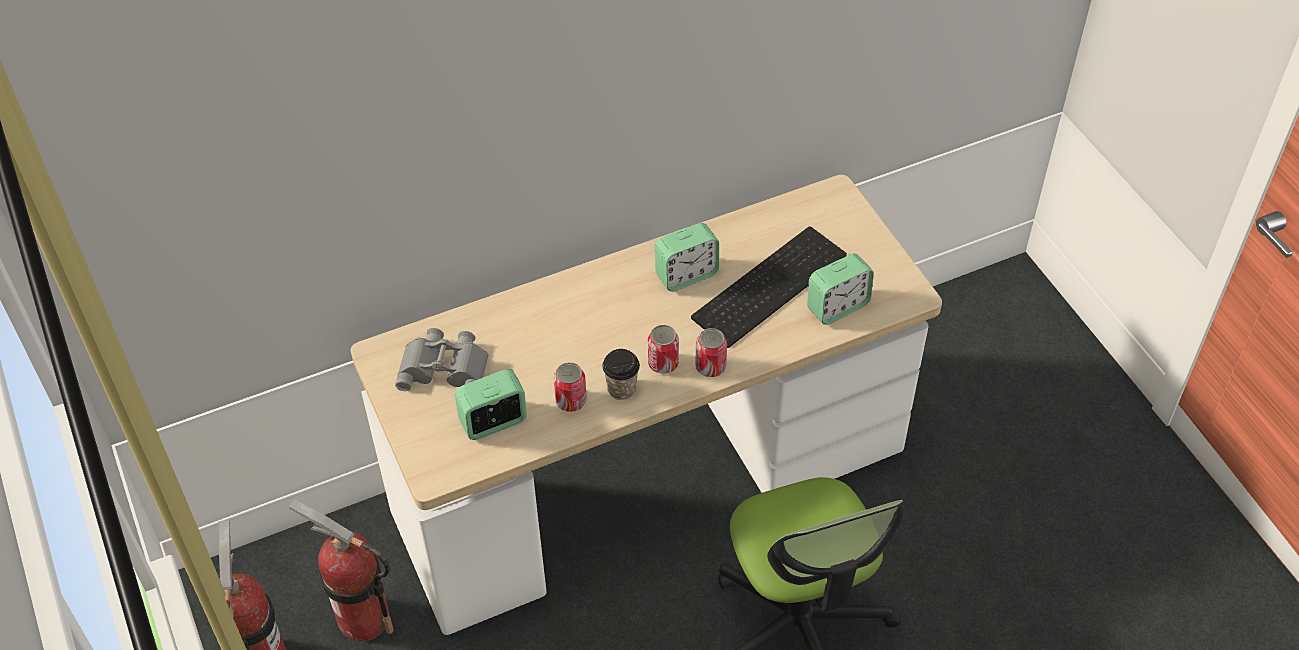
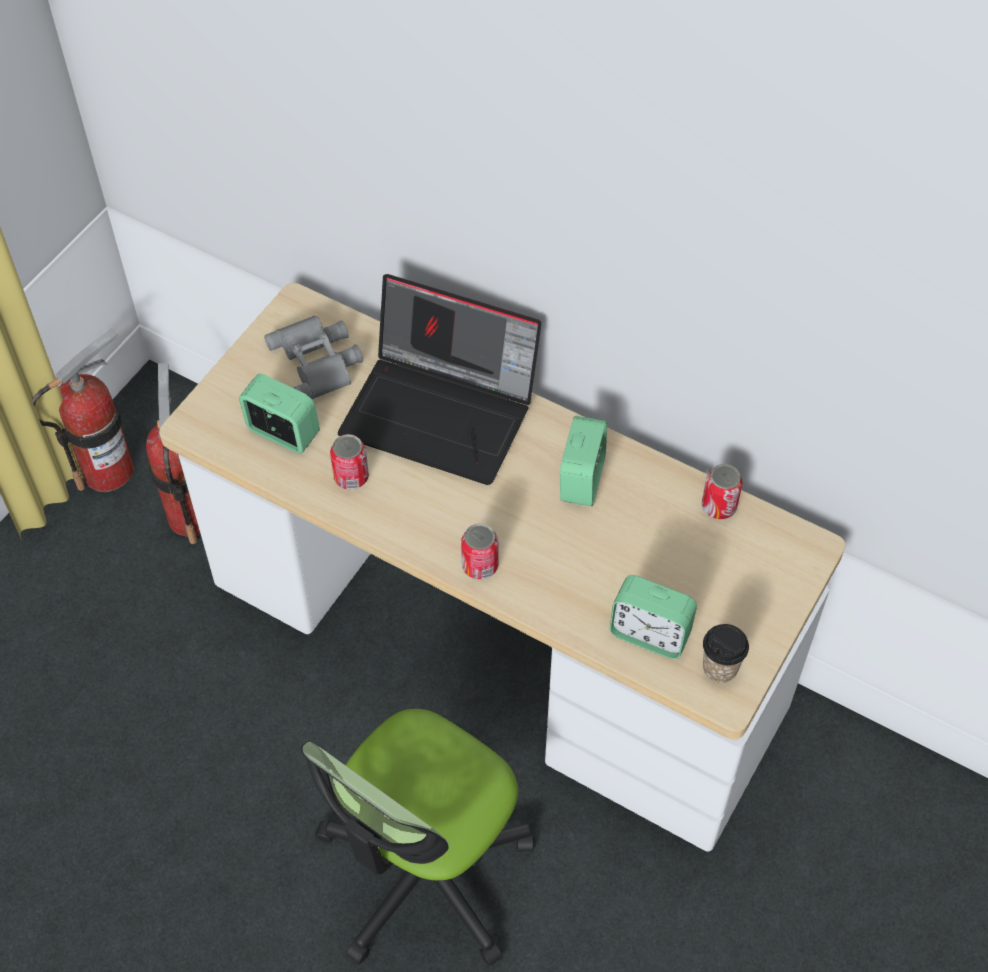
camera: 55 degrees right, 5 degrees up
cup [603,349,640,400] -> cup moved to [703,624,749,683]
can [648,325,679,374] -> can moved to [702,464,743,519]
alarm clock [655,223,719,291] -> alarm clock turned 105 degrees counterclockwise [560,416,607,506]
keyboard [691,226,847,348] -> none
none -> laptop [338,274,541,485]

